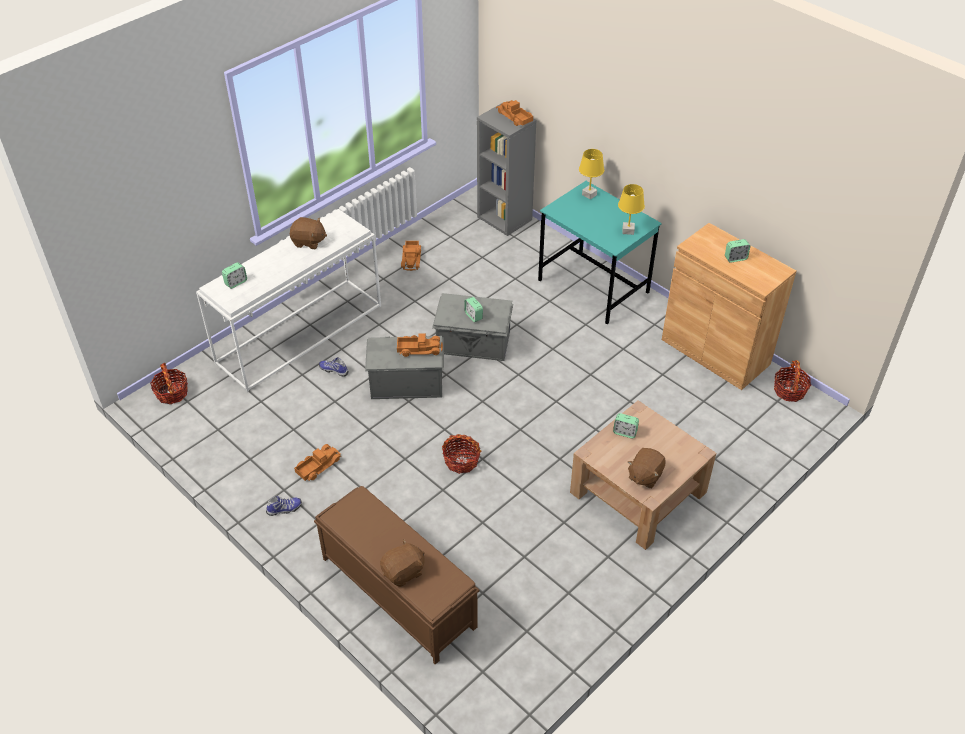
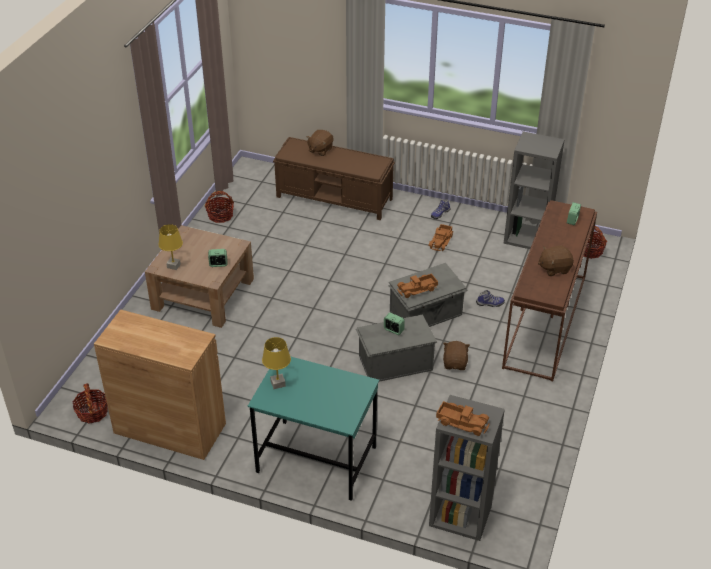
camera: 155 degrees right, 5 degrees down
white console table [196,209,381,392] -> brown console table [502,200,597,381]
toy truck [401,241,421,271] -> none
basket [442,434,481,474] -> basket moved to [205,191,234,223]
yellow table lamp [579,149,604,199] -> yellow table lamp moved to [158,224,183,270]
brown plush toy [628,448,665,488] -> brown plush toy moved to [443,341,470,370]
alarm clock [725,239,750,263] -> none
none -> grey bookcase [504,131,565,249]

